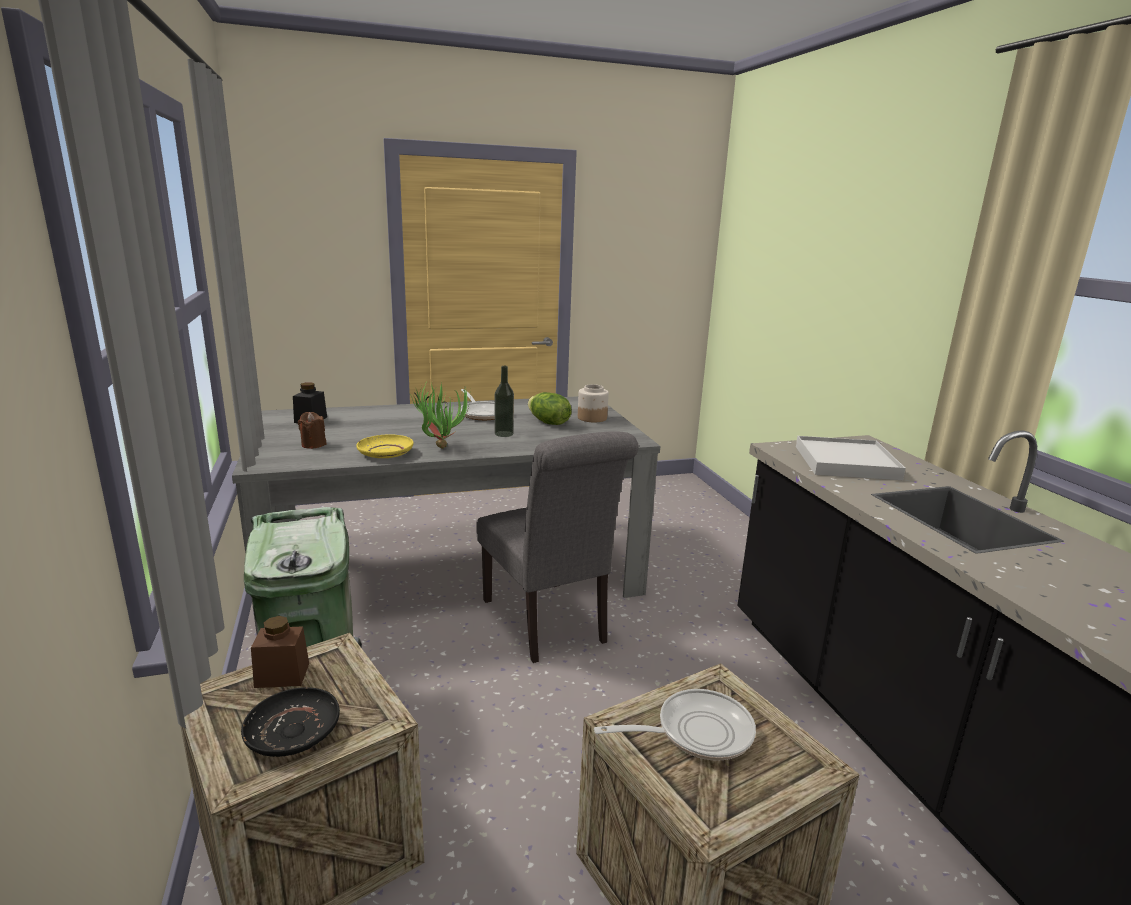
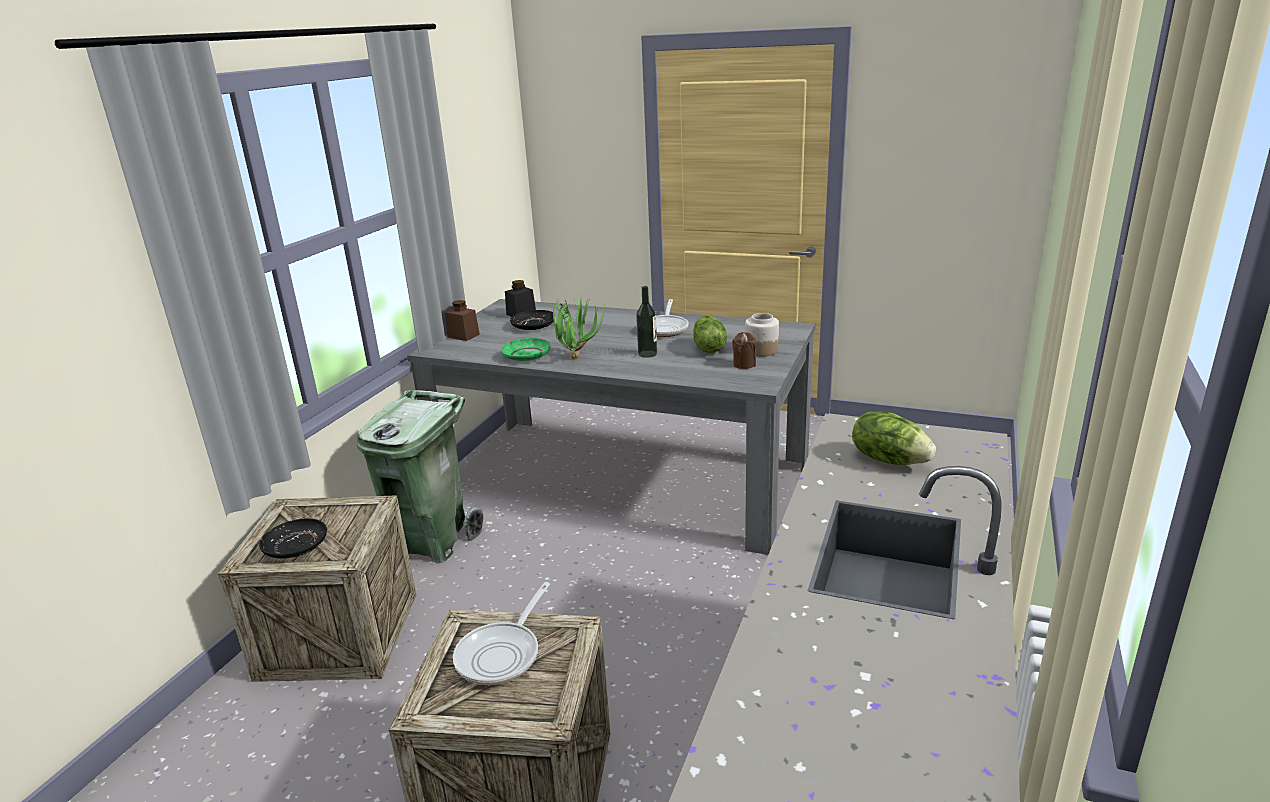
camera: 40 degrees right, 5 degrees up
brown jar [251,616,309,688] -> brown jar moved to [445,300,480,341]
brown candle [298,412,327,449] -> brown candle moved to [732,332,756,369]
yellow plate [356,435,414,458] -> green plate [501,338,550,361]
grey chair [476,431,639,663] -> none
frying pan [594,689,756,761] -> frying pan turned 90 degrees clockwise [453,582,550,685]
white tray [796,436,906,480] -> lettuce [852,411,936,465]
none -> black plate [510,310,554,330]

